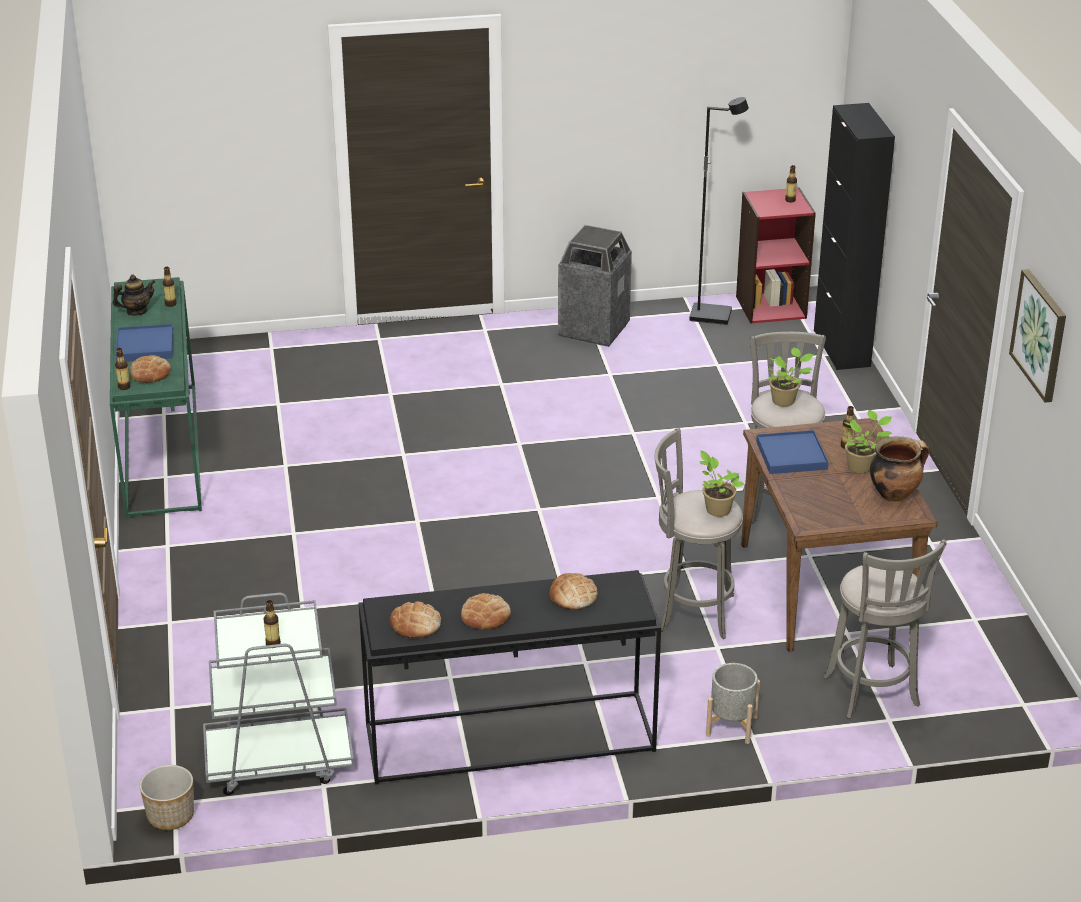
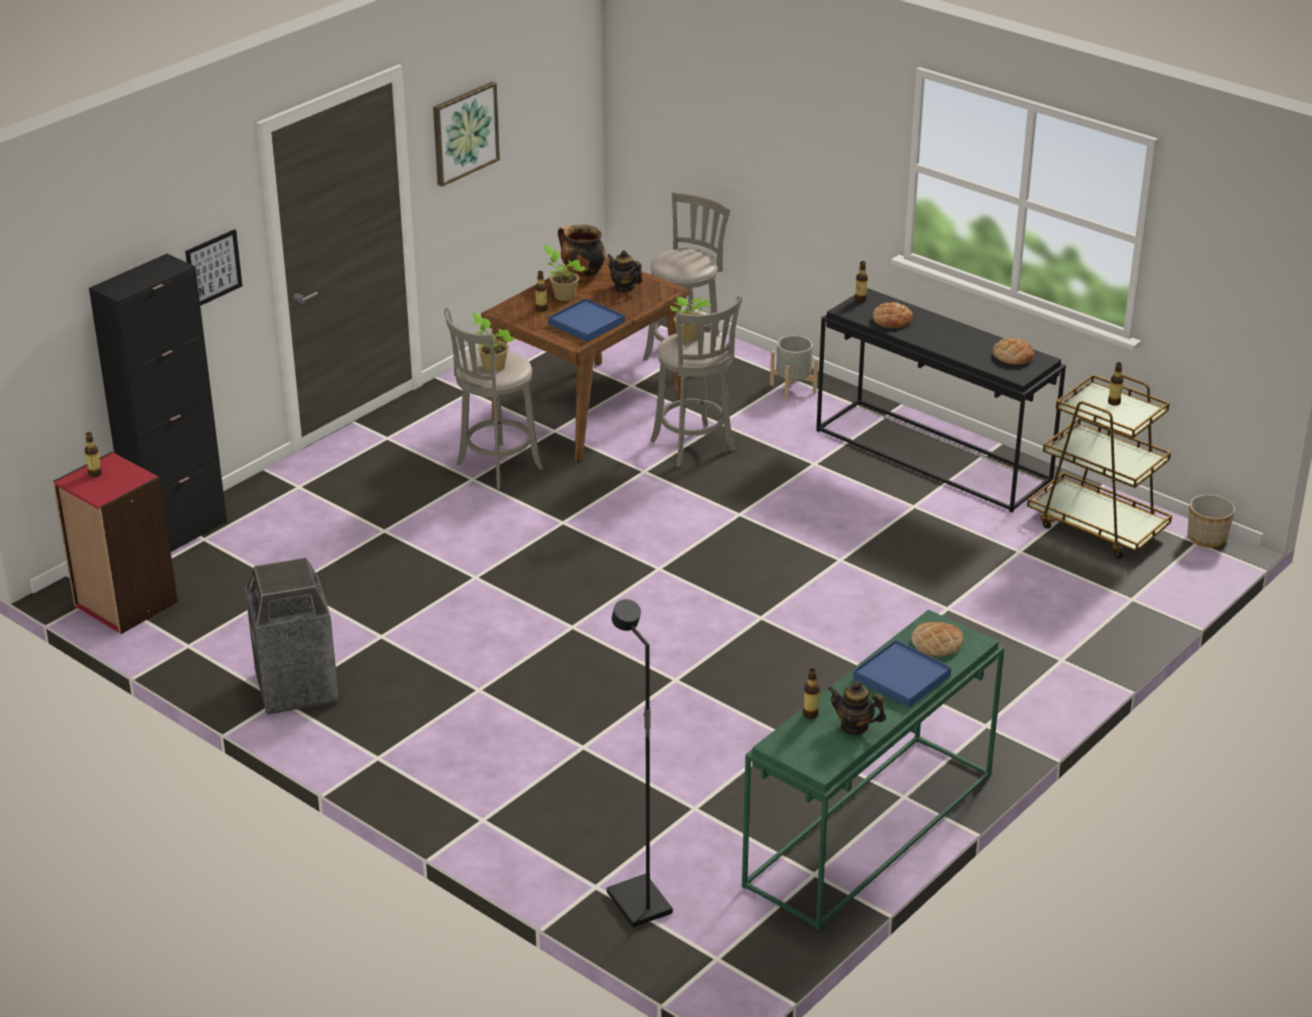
camera: 130 degrees left, 0 degrees up
bottle [115,348,130,390] -> bottle moved to [855,261,868,302]
grey cart [203,593,354,795] -> brown cart [1027,374,1172,559]
bread [461,593,511,630] -> none
black floor lamp [689,97,749,325] -> black floor lamp moved to [607,599,673,928]
none -> picture [185,229,242,306]
none -> teapot [607,250,643,292]

